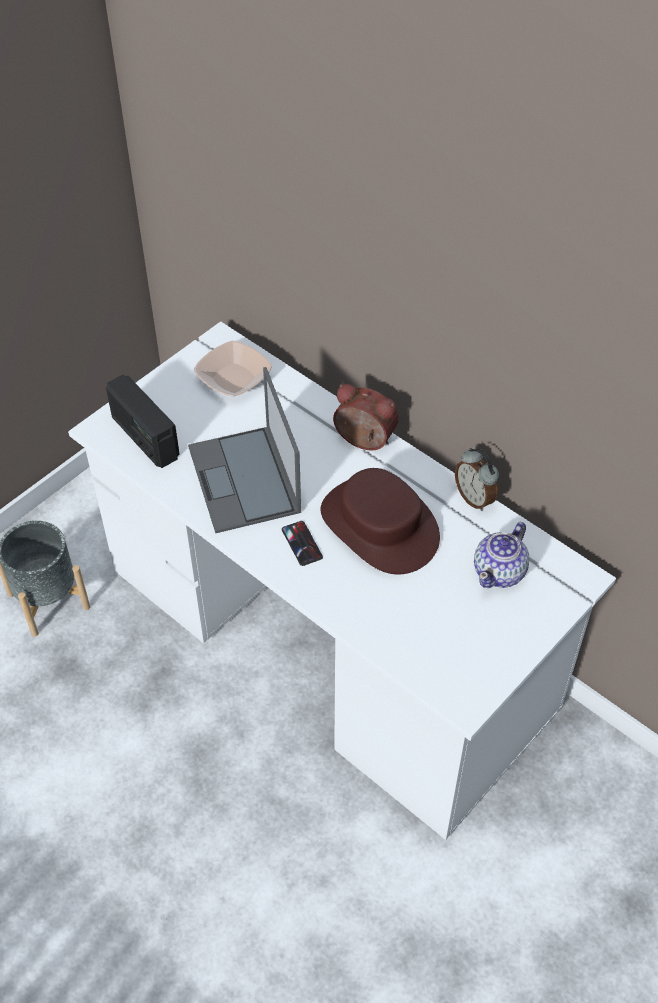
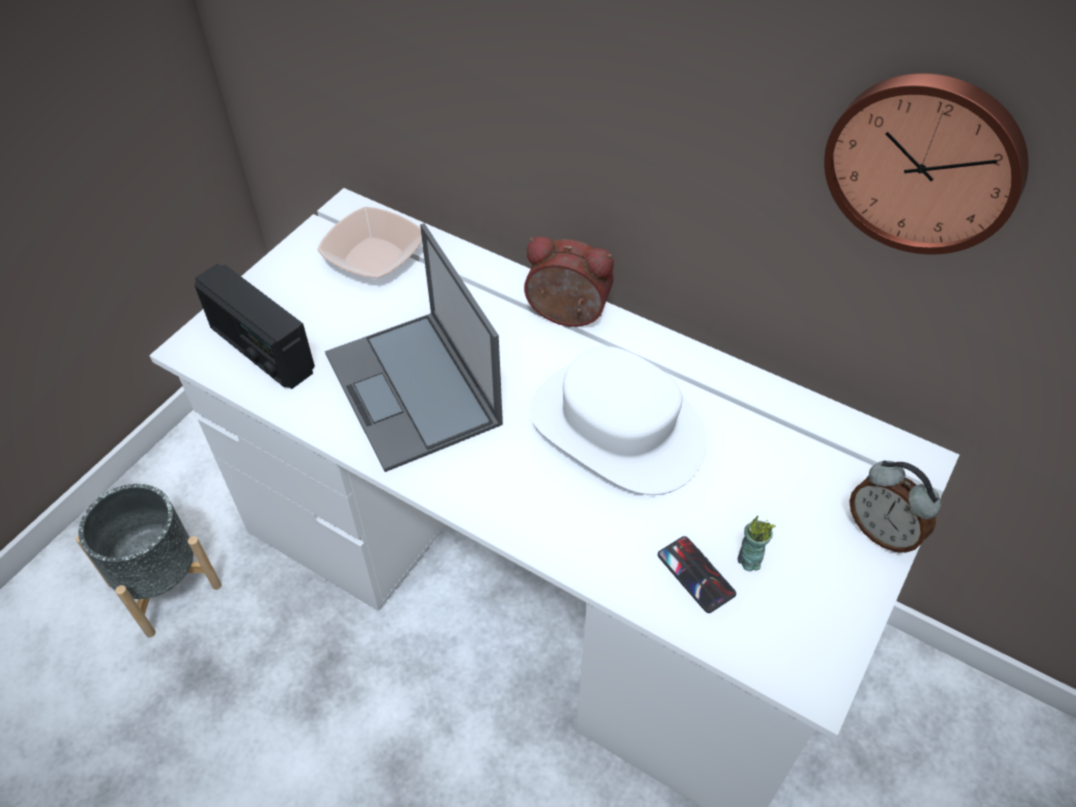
camera: 10 degrees left, 0 degrees up
phone [282,521,323,566] -> phone moved to [658,536,736,613]
brown hat [321,468,440,575] -> white hat [529,346,708,495]
alarm clock [455,448,499,511] -> alarm clock moved to [849,460,941,553]
teapot [474,522,530,588] -> none
none -> cup [738,515,776,571]
none -> wall clock [824,73,1029,254]

